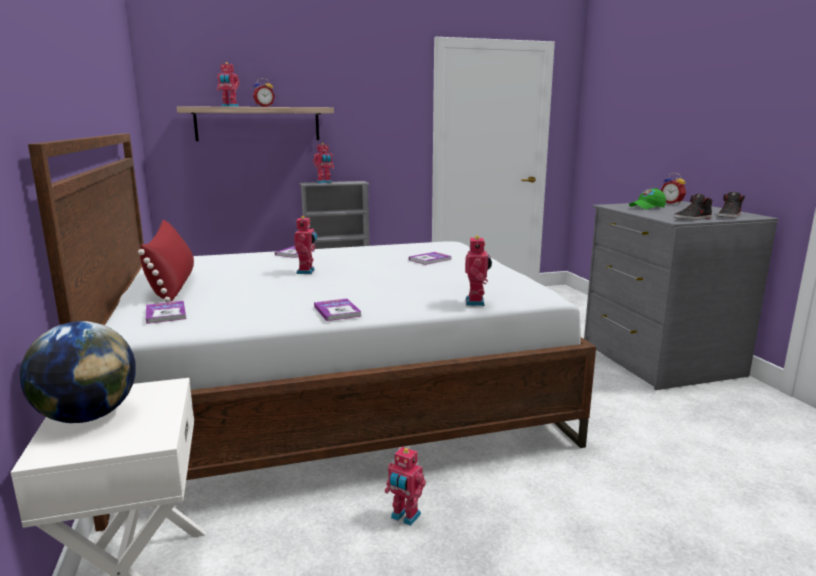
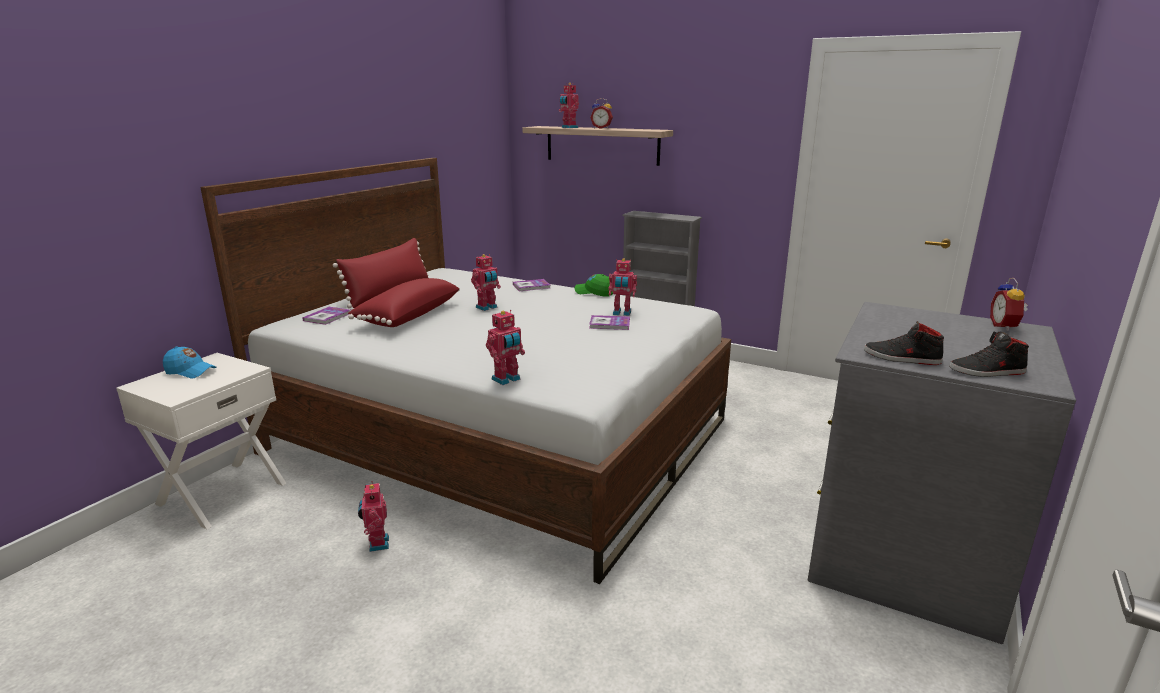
camera: 45 degrees right, 5 degrees up
globe [20,321,136,423] -> blue cap [163,346,216,379]
toy robot [313,143,334,183] -> toy robot moved to [609,258,637,316]
book [314,299,362,321] -> none
green cap [629,188,666,209] -> green cap moved to [574,274,613,297]
none -> red pillow [348,278,460,327]

